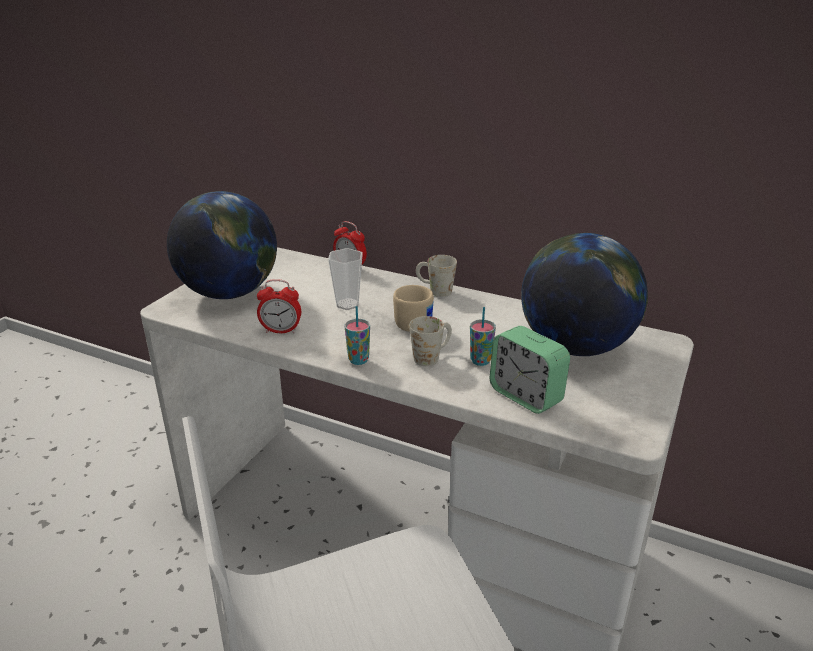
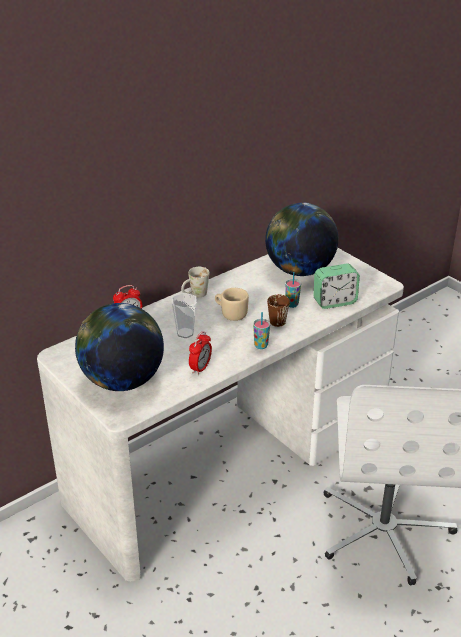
camera: 65 degrees left, 5 degrees up
white mug [409,316,452,366] -> brown mug [267,294,290,327]

